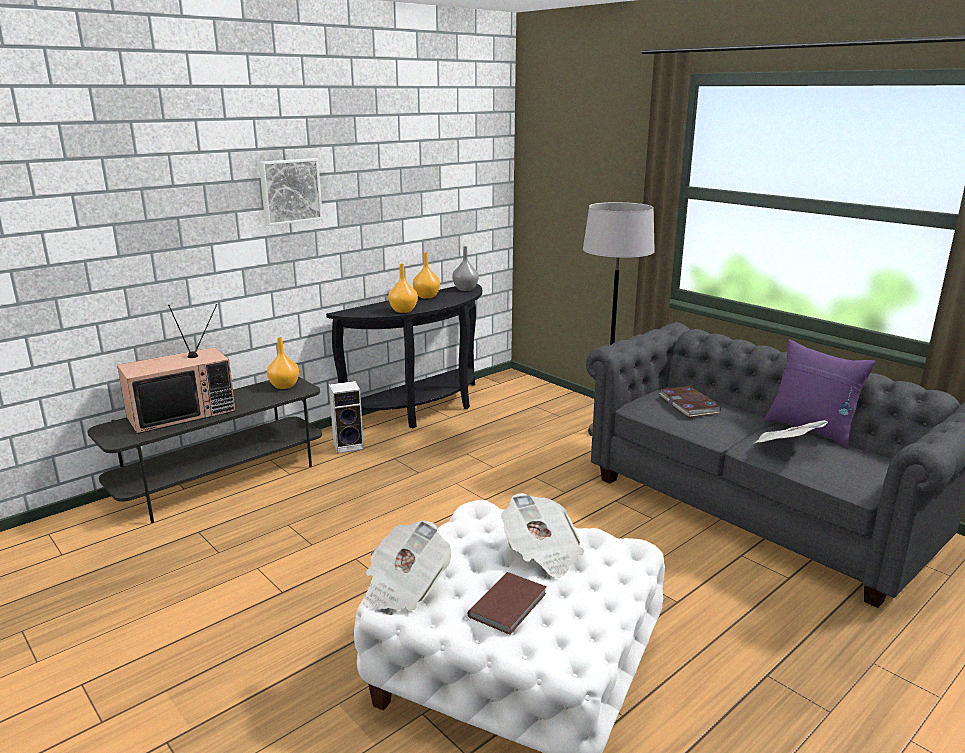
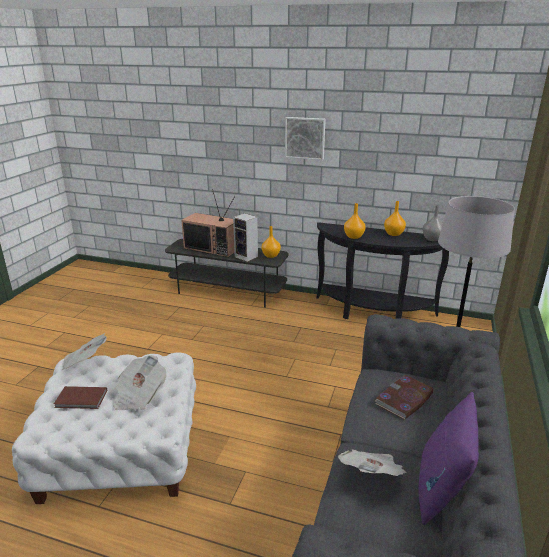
camera: 60 degrees right, 5 degrees up
speaker [329,381,364,454] -> speaker moved to [233,213,258,262]

